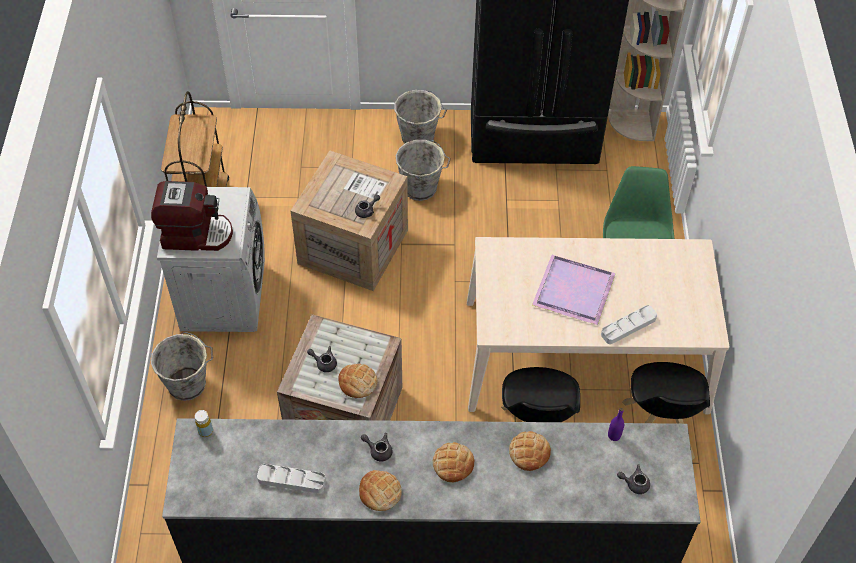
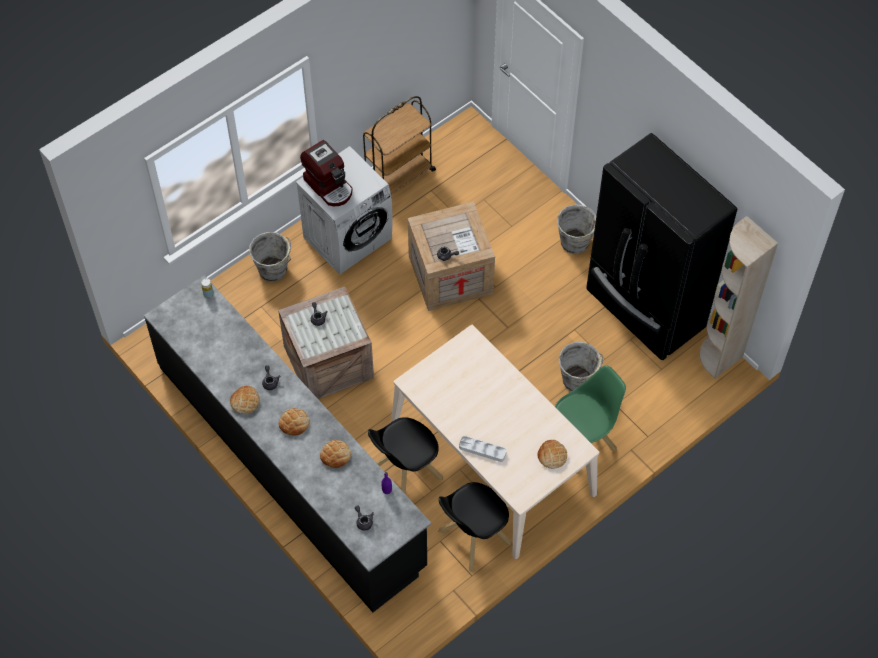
camera: 50 degrees right, 5 degrees up
grey tray [257,464,326,493] -> none
bread [338,364,377,398] -> bread moved to [538,440,567,469]
grey bucket [396,140,451,201] -> grey bucket moved to [559,342,603,391]
purple tray [532,255,616,325] -> none

